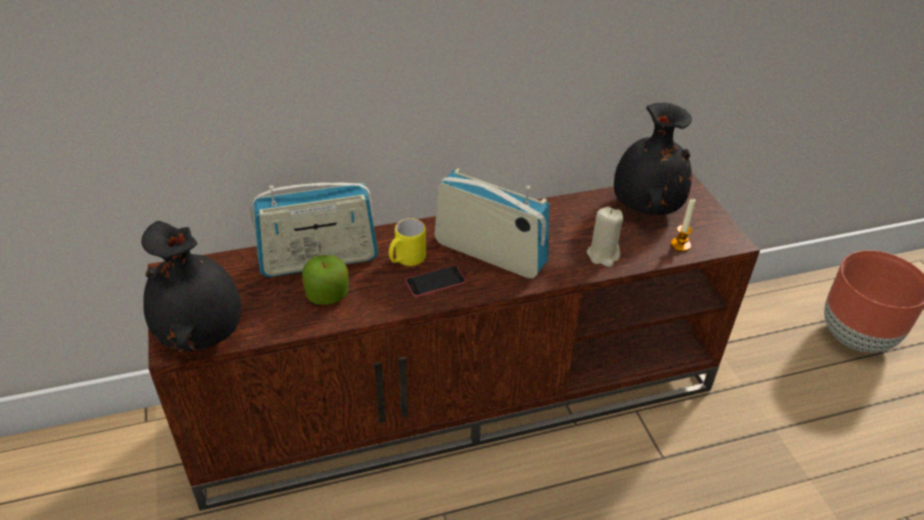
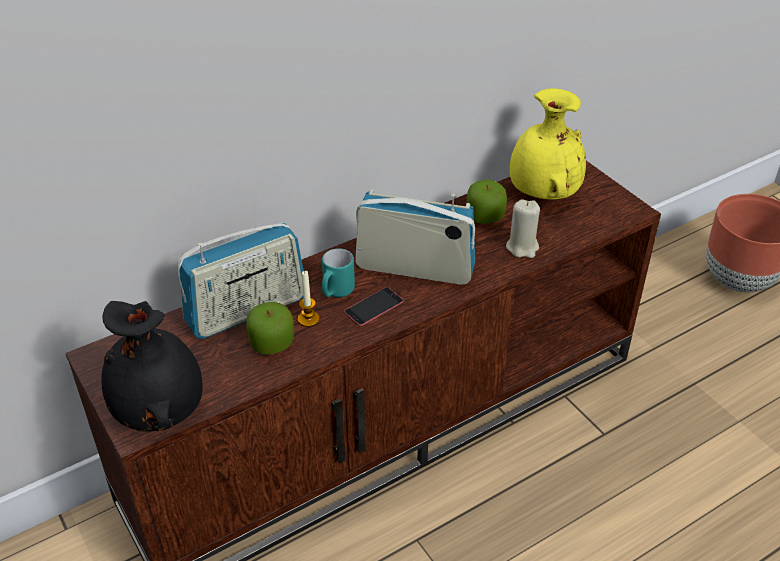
camera: 15 degrees left, 0 degrees up
yellow mug [389,218,426,266] -> turquoise mug [322,248,355,297]
black vase [614,103,692,215] -> yellow vase [510,88,586,200]
candle [671,199,696,252] -> candle moved to [298,271,320,327]
none -> apple [467,180,507,224]

